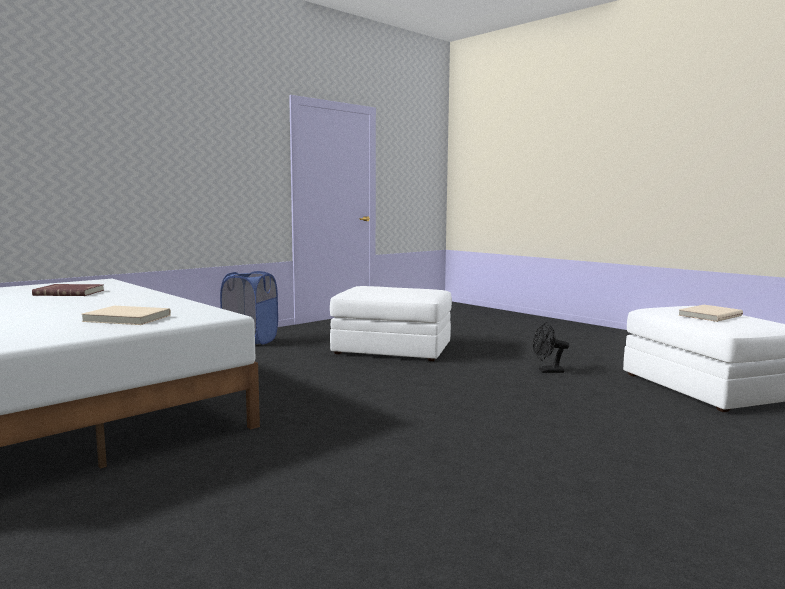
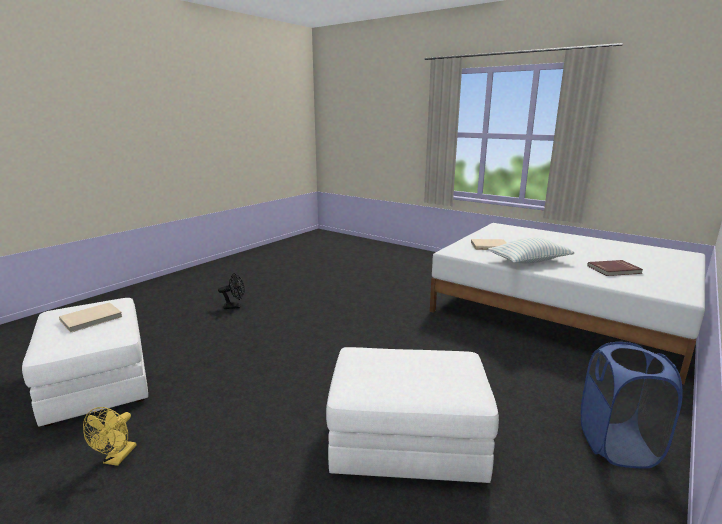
camera: 170 degrees right, 10 degrees up
black fan [533,322,569,373] -> black fan moved to [218,273,244,309]
none -> yellow fan [83,407,137,466]
none -> pillow [488,238,575,264]

